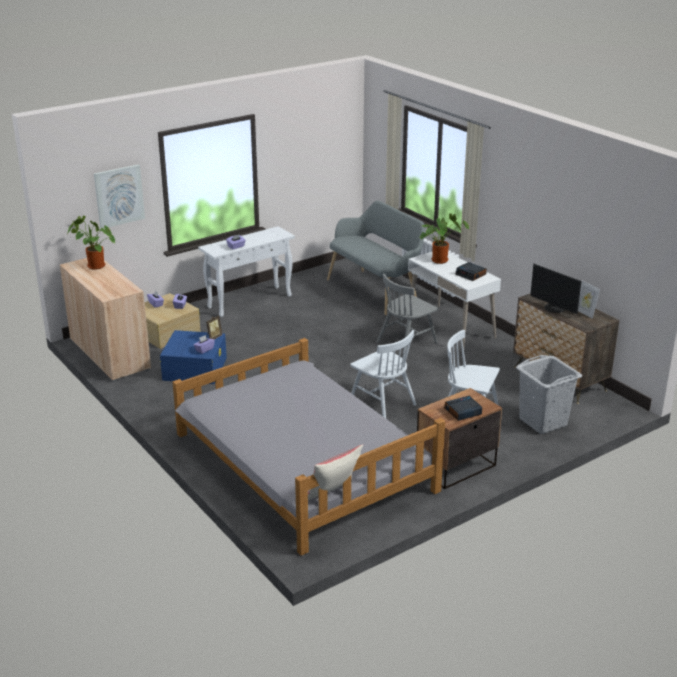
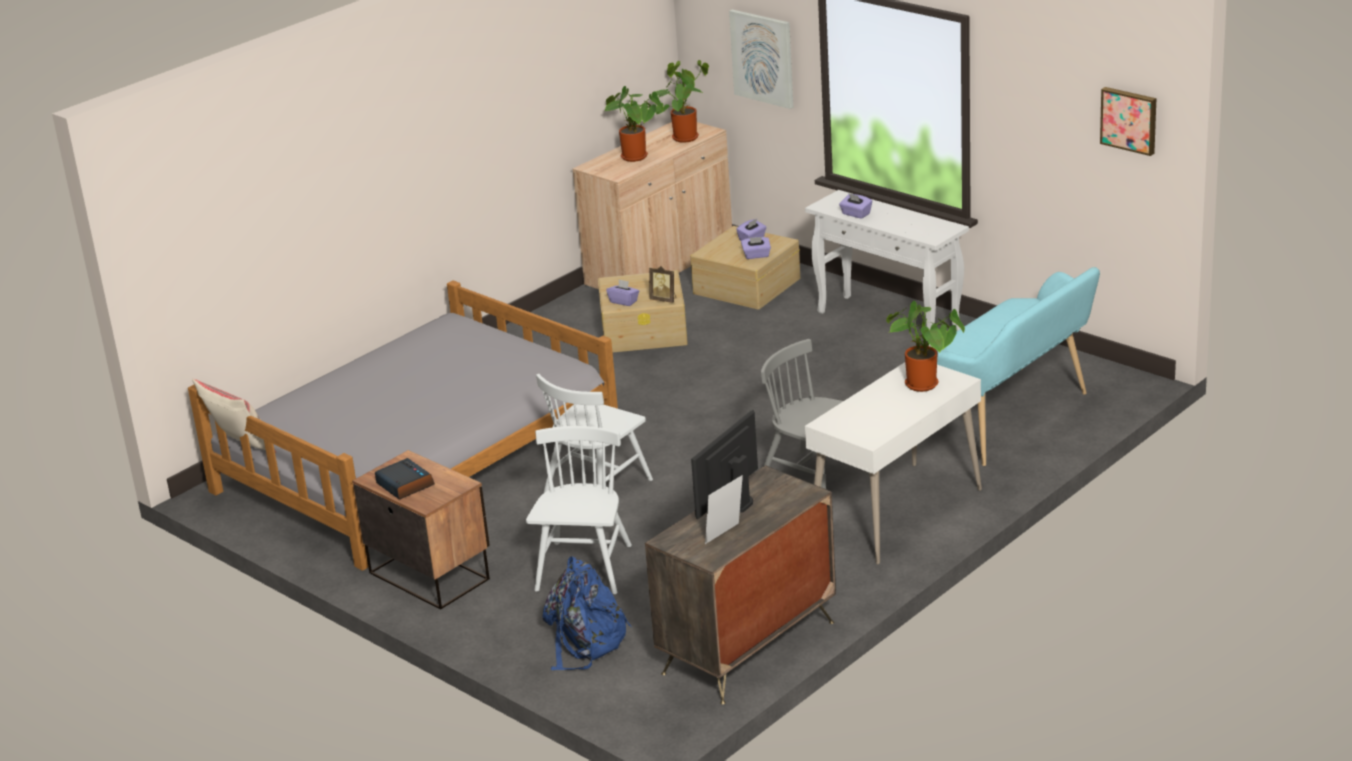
camera: 80 degrees right, 0 degrees up
blue storage box [160,330,227,384] -> beige storage box [598,270,688,353]
grey bench [327,201,425,315] -> turquoise bench [934,267,1100,466]
alarm clock [456,262,487,281] -> none
grey laundry basket [516,355,582,434] -> blue backpack [543,556,631,670]
none -> potted plant [605,86,663,162]
none -> picture [1100,87,1157,156]

